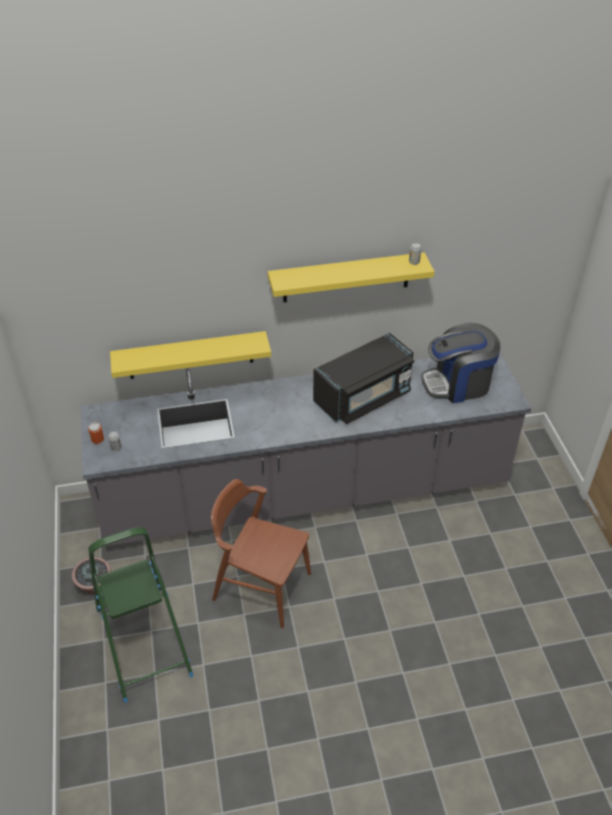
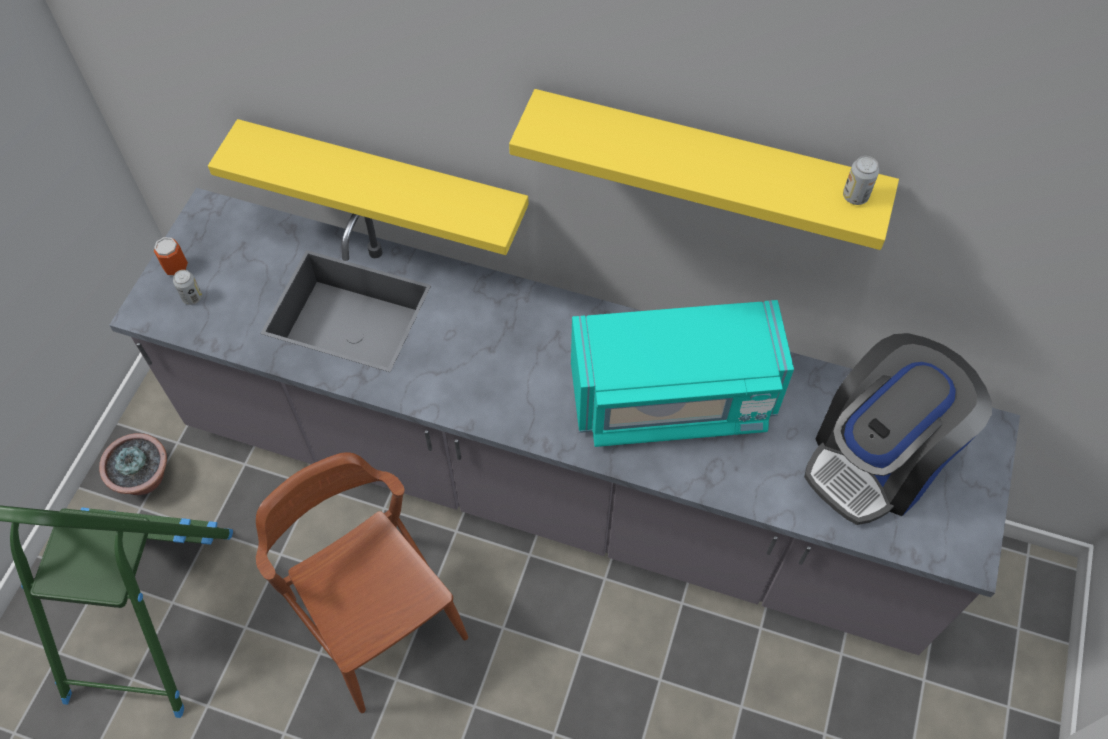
camera: 30 degrees right, 15 degrees up
black microwave [313,333,414,424] -> turquoise microwave [571,300,794,447]
coffee machine [421,323,500,403] -> coffee machine turned 60 degrees counterclockwise [804,333,992,525]

